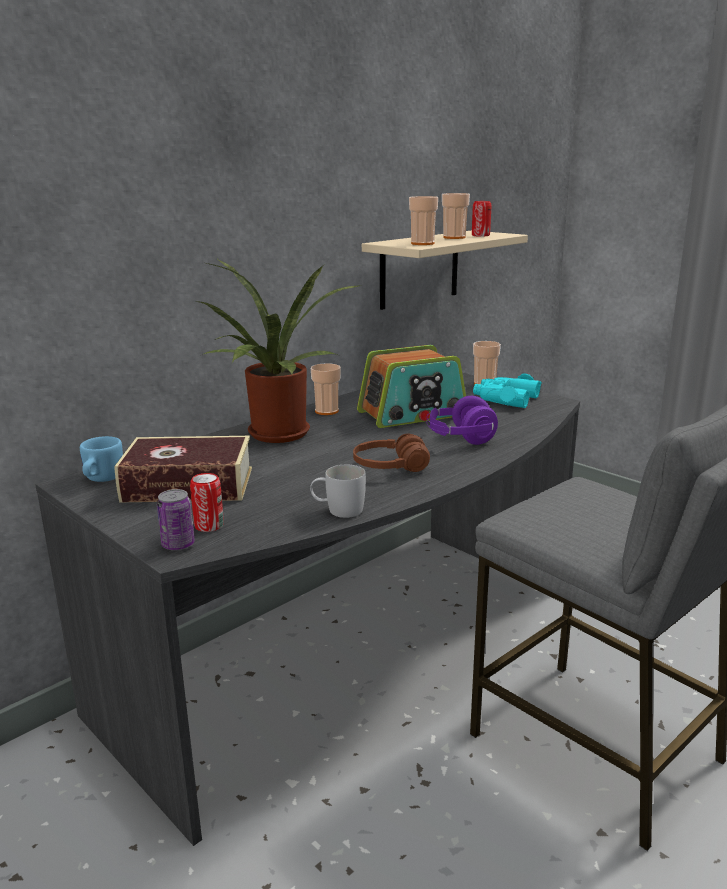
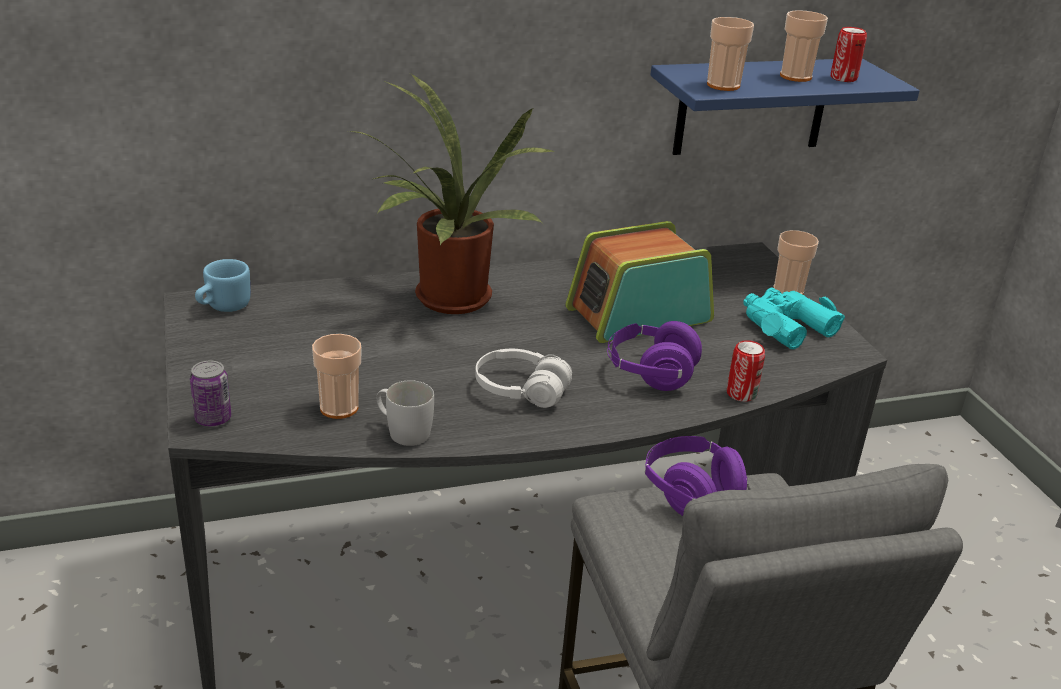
camera: 25 degrees right, 10 degrees up
book [114,436,252,502] -> none
can [190,473,224,532] -> can moved to [727,340,765,402]
cup [311,363,341,415] -> cup moved to [312,334,361,419]
brown headphones [353,433,430,472] -> white headphones [475,349,572,408]
radio [357,345,466,428] -> radio turned 150 degrees clockwise [565,221,714,343]
beige shelf [362,231,528,310] -> blue shelf [651,59,920,155]
none -> purple headphones [645,436,750,516]

